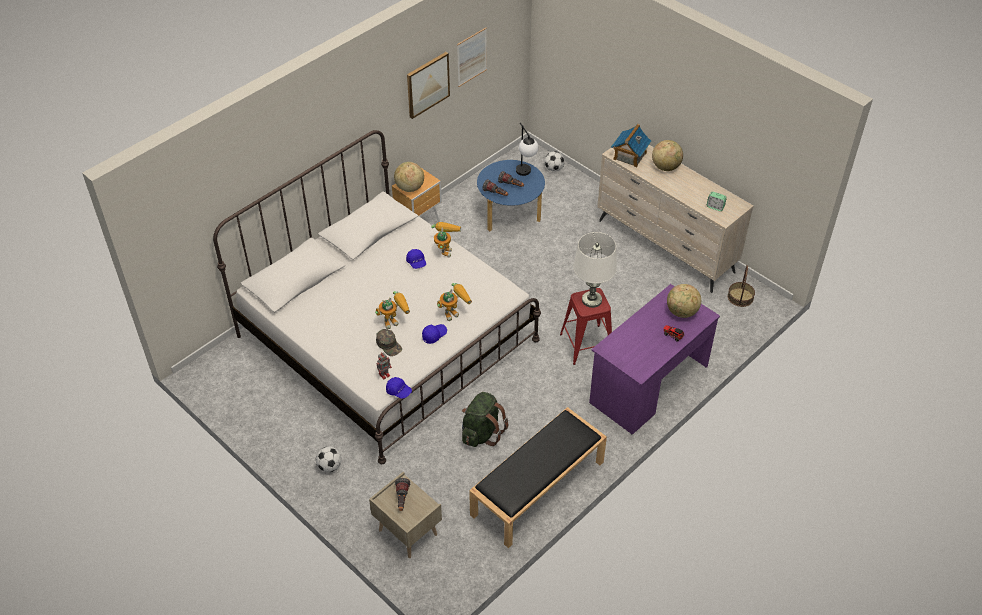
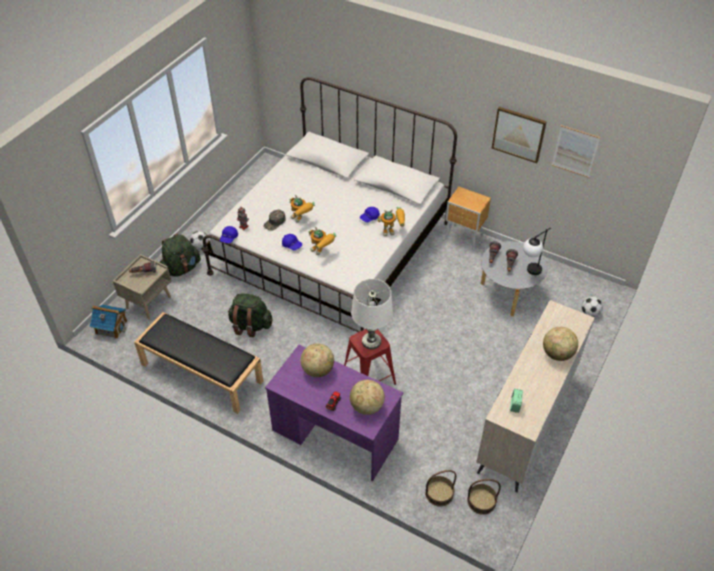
camera: 75 degrees right, 0 degrees up
globe [394,162,424,192] -> globe moved to [300,343,334,377]
blue coffee table [477,160,545,231] -> grey coffee table [481,241,548,316]
toy house [611,124,651,167] -> toy house moved to [89,304,128,339]
none -> green backpack [160,233,201,277]
none -> basket [425,470,456,506]

